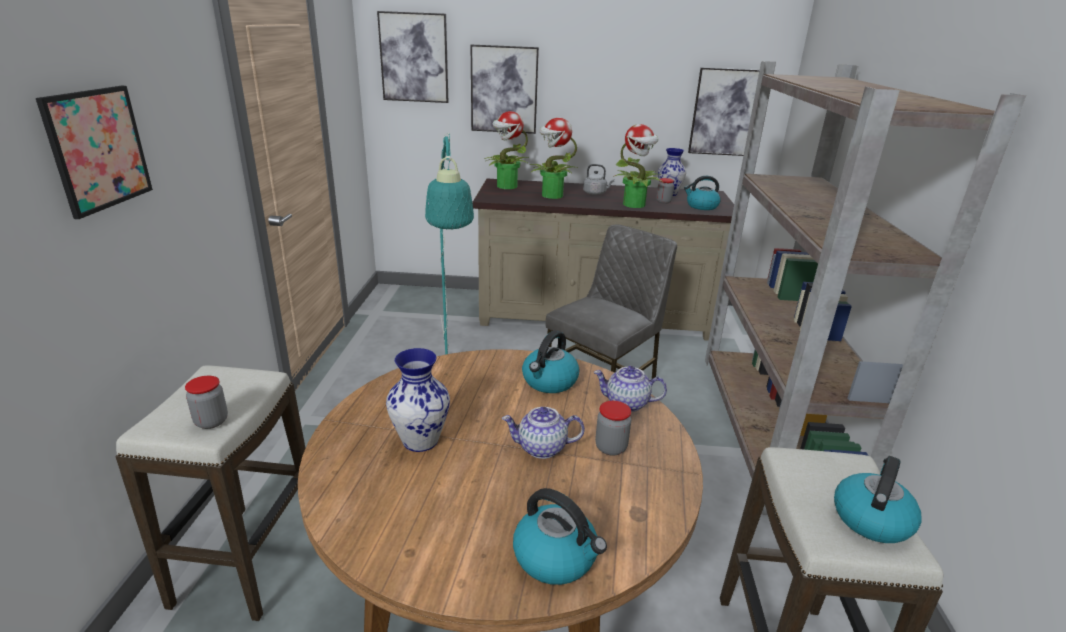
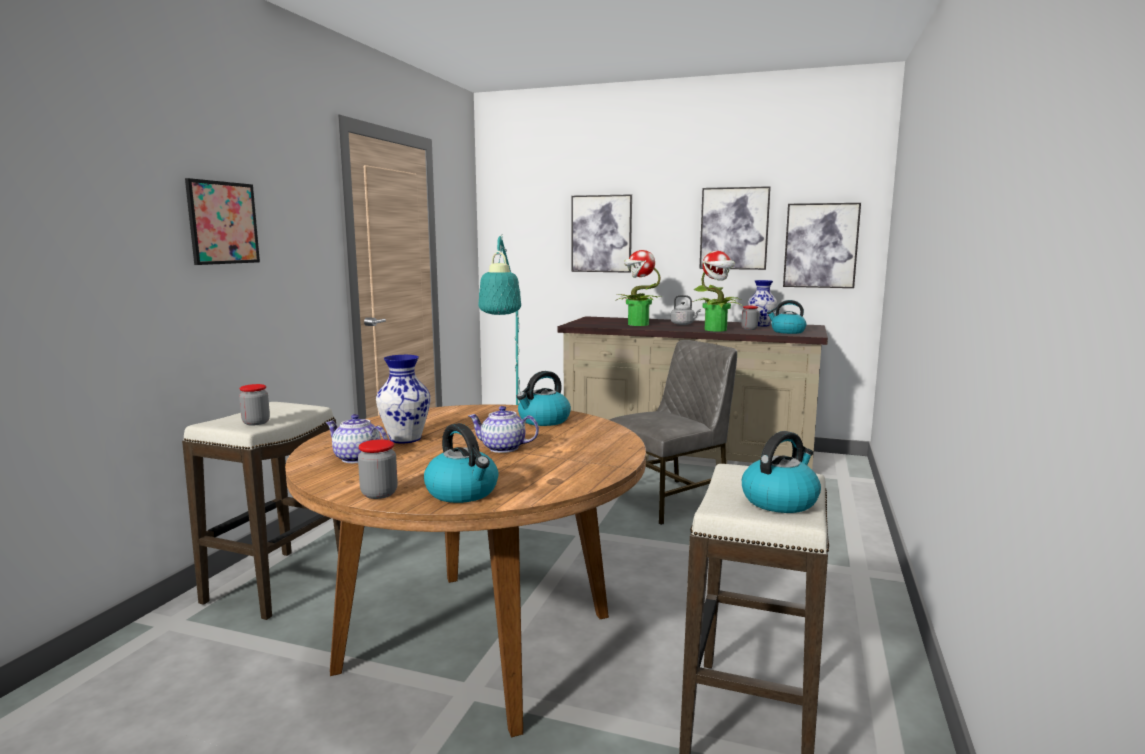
camera: 15 degrees right, 15 degrees down
picture [377,11,448,103] -> picture moved to [699,186,771,270]
potted plant [485,111,529,189] -> none
teapot [593,366,667,412] -> teapot moved to [326,414,388,463]
jar [595,401,631,456] -> jar moved to [358,439,398,499]
brown bookcase [705,61,1026,515] -> none

